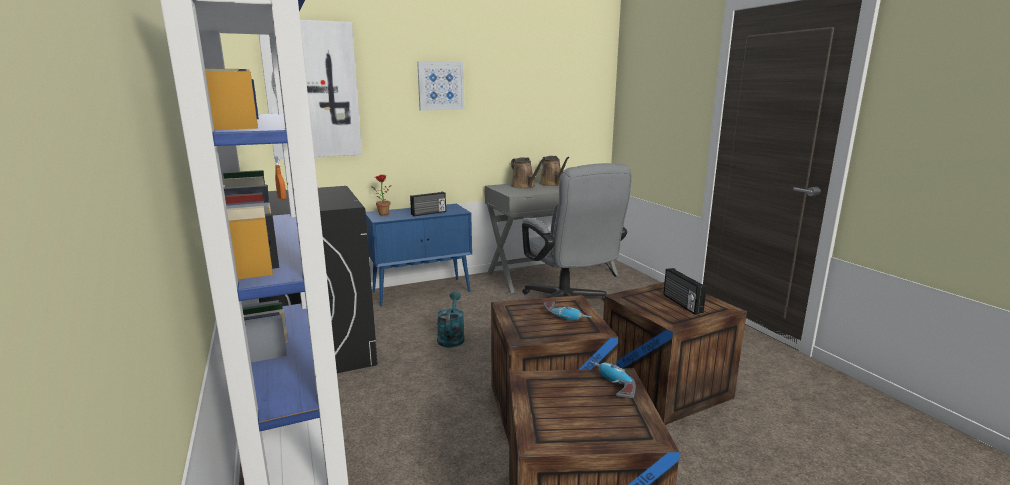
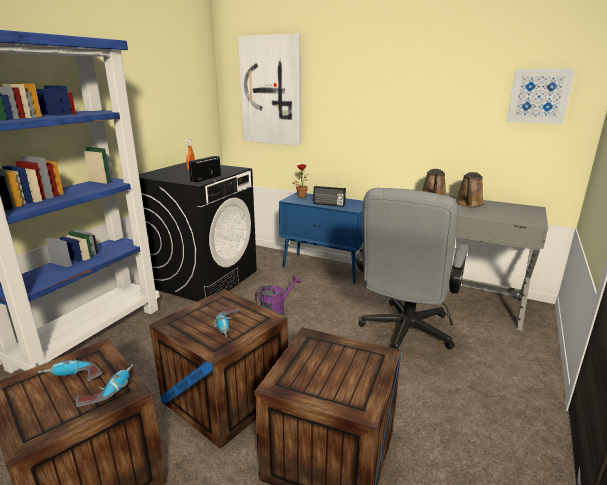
camera: 50 degrees right, 5 degrees up
picture [417,61,464,111] -> picture moved to [507,68,575,124]
turquoise watering can [437,292,464,348] -> purple watering can [255,275,301,315]
radio [663,268,707,315] -> radio moved to [189,156,221,183]
none -> power drill [38,359,102,381]

